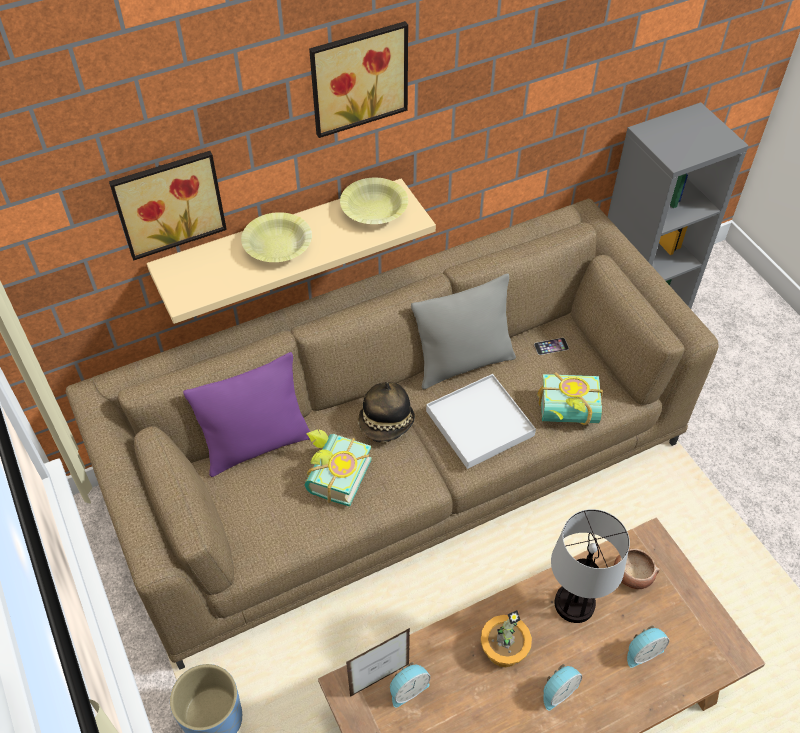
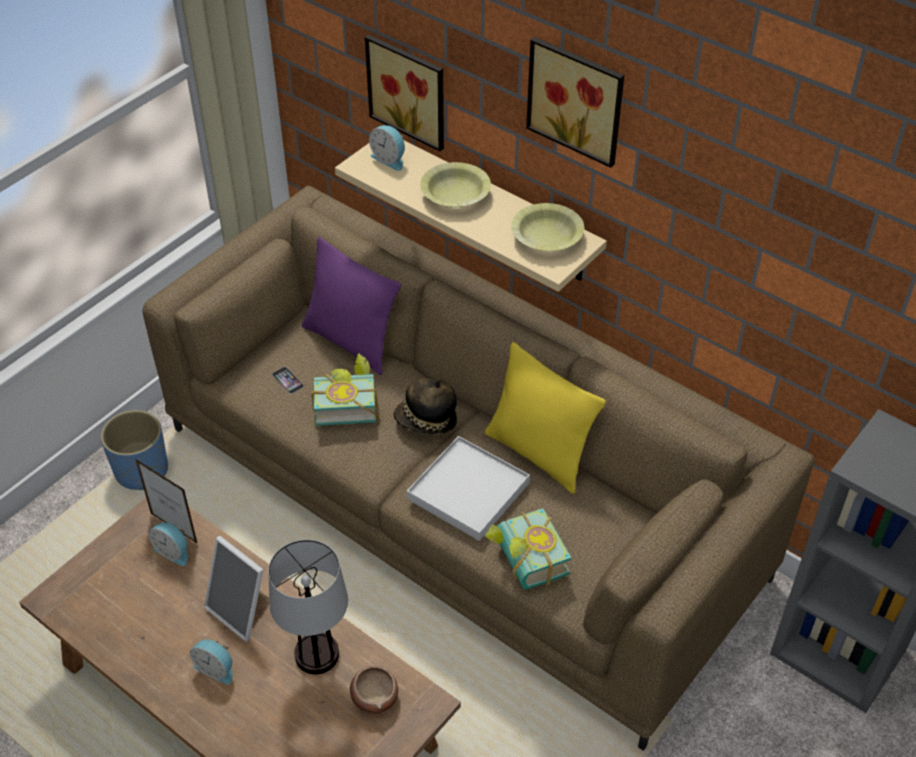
camera: 65 degrees right, 5 degrees down
grey pillow [411,273,516,390] -> yellow pillow [485,342,606,494]
potted plant [480,610,532,667] -> picture frame [204,536,269,642]
phone [534,338,569,355] -> phone moved to [272,367,304,394]
alarm clock [627,625,669,668] -> alarm clock moved to [369,125,405,171]

